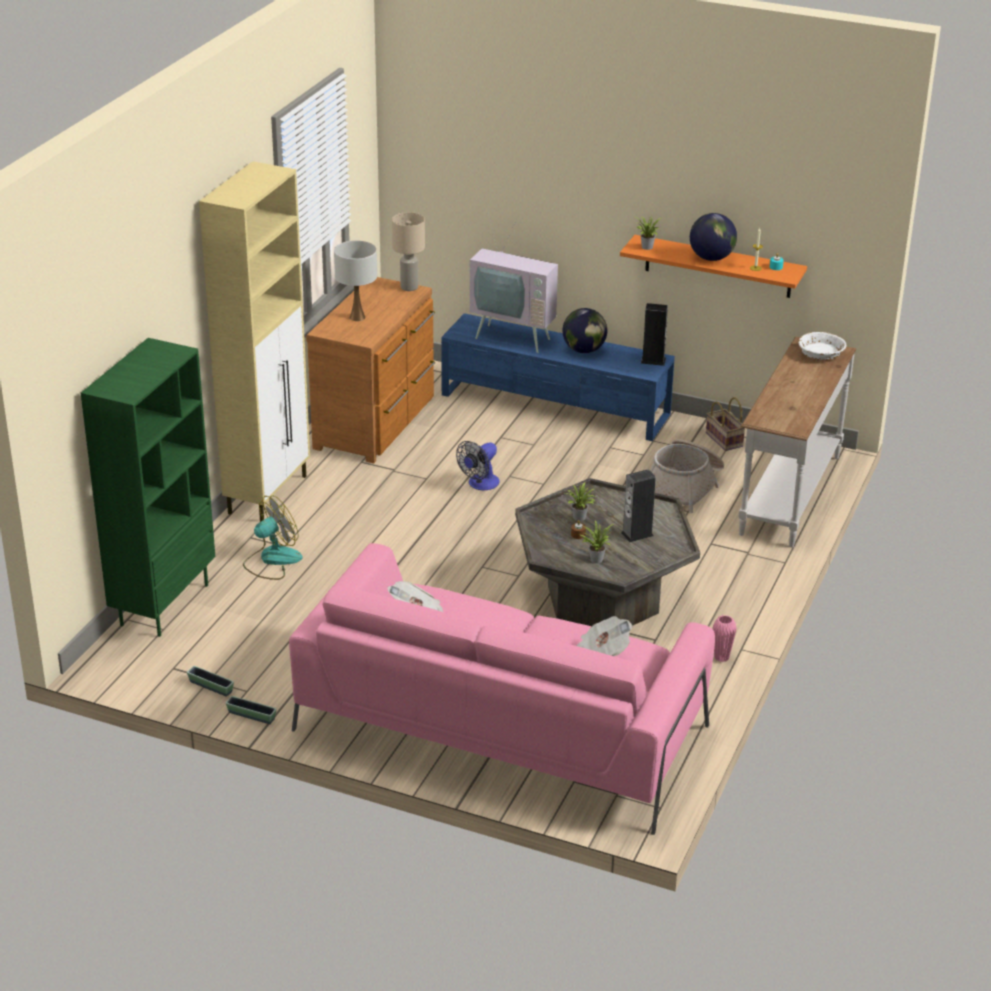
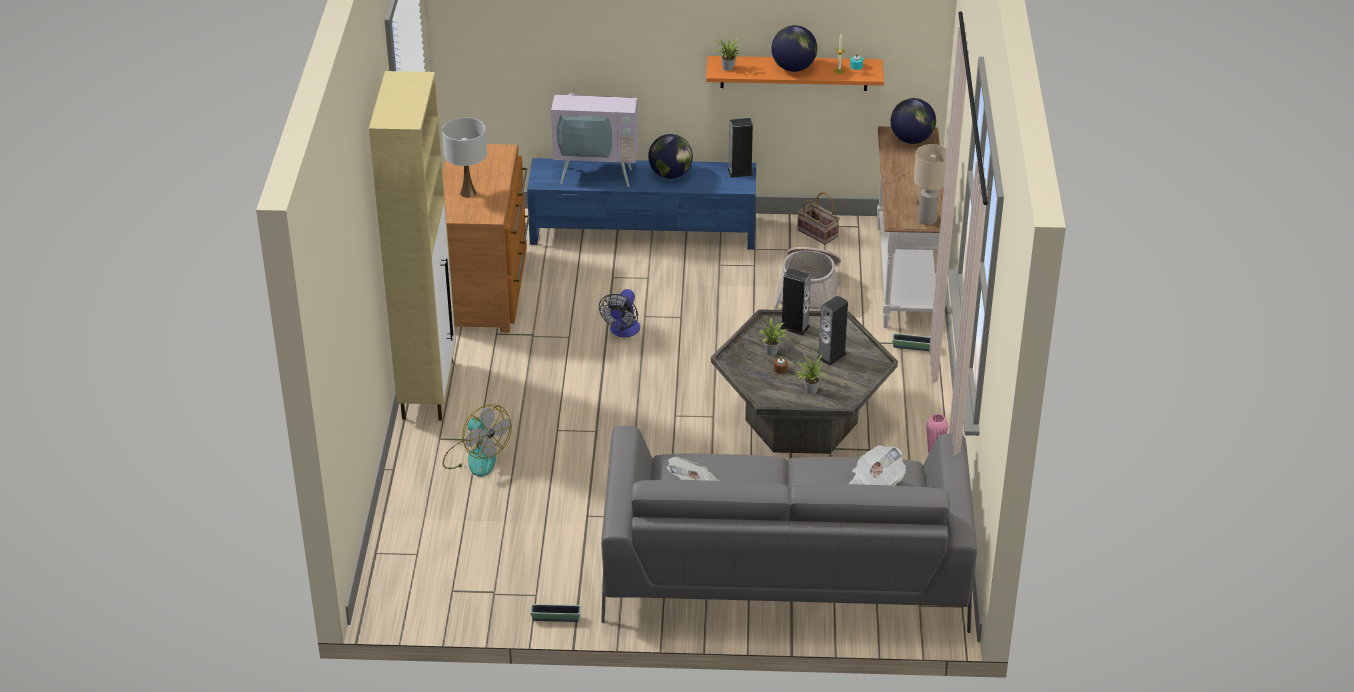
camera: 20 degrees left, 5 degrees up
green bookcase [81,338,215,637] -> none
planter [187,666,234,696] -> planter moved to [892,333,930,351]
fan [243,495,303,580] -> fan turned 105 degrees clockwise [443,404,512,477]
pink sofa [289,543,715,835] -> grey sofa [601,425,977,633]
beige table lamp [392,212,425,291] -> beige table lamp moved to [914,144,947,225]
white bowl [798,332,846,360] -> globe [891,98,936,144]
none -> speaker [780,268,811,336]

